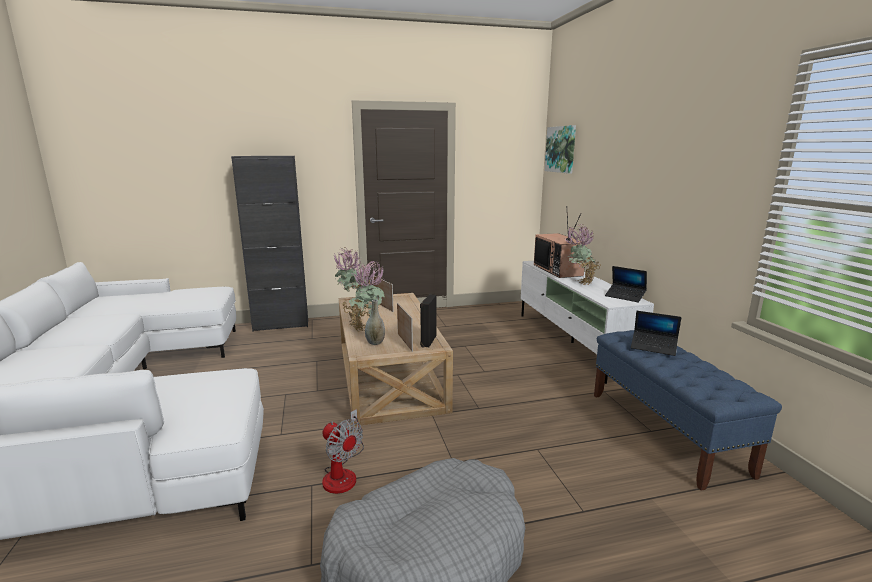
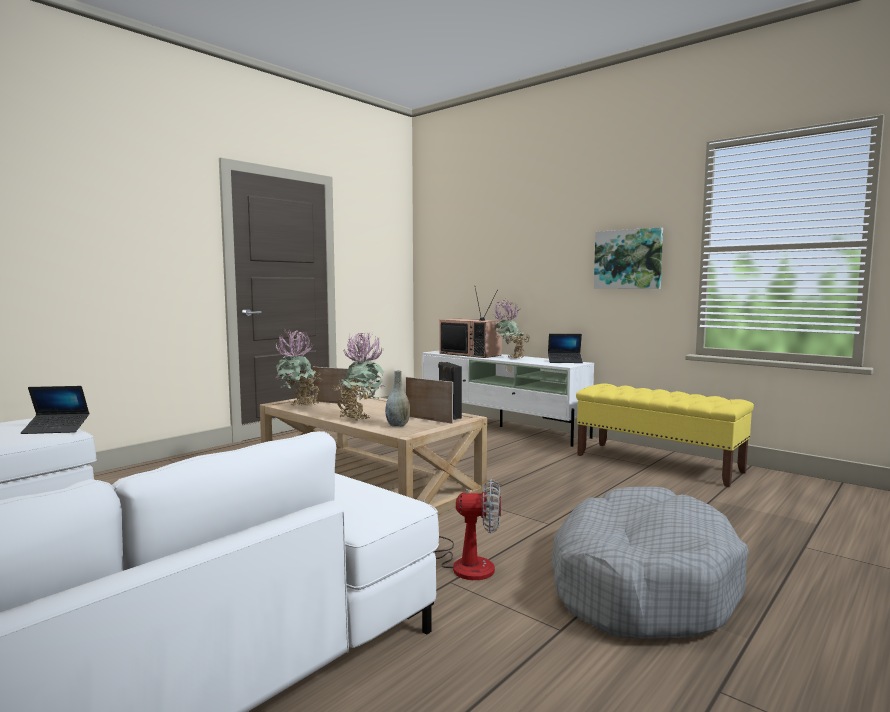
camera: 35 degrees left, 10 degrees down
black cabinet [231,156,308,332] -> none
picture [545,125,576,174] -> picture moved to [594,227,663,289]
blue bench [594,330,782,491] -> yellow bench [576,383,754,487]
laptop [631,311,681,356] -> laptop moved to [21,386,89,434]

